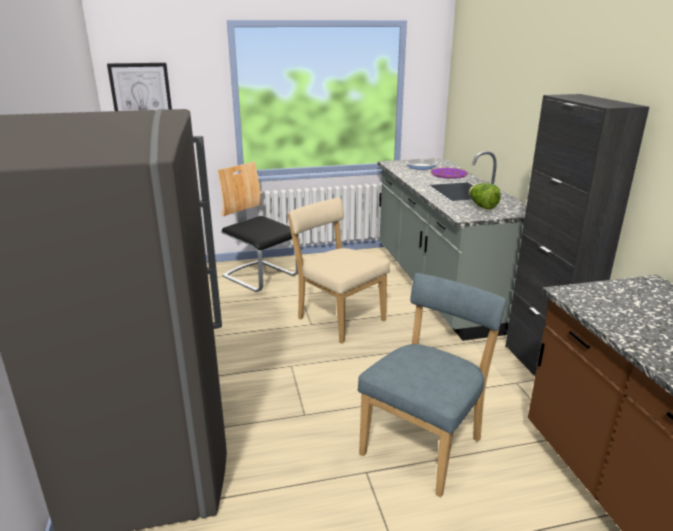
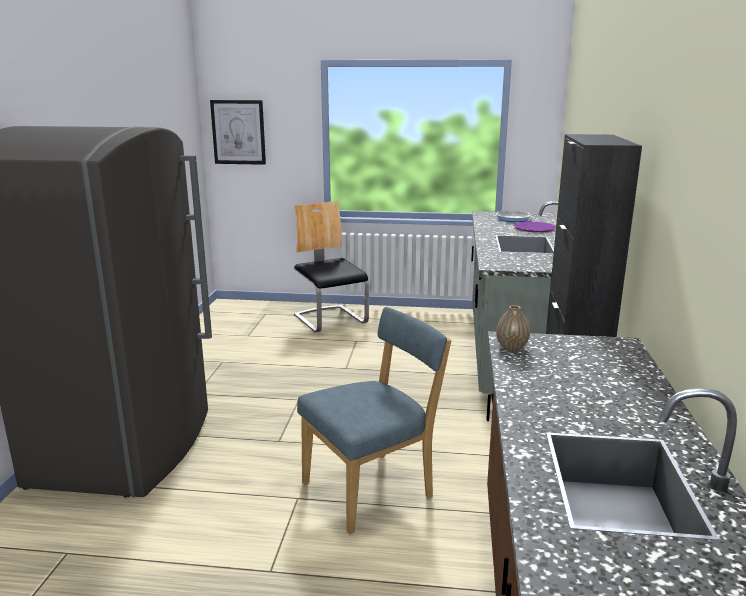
camera: 20 degrees right, 5 degrees down
beige chair [288,198,390,343] -> none
lettuce [469,183,501,210] -> none
none -> vase [496,305,530,351]

